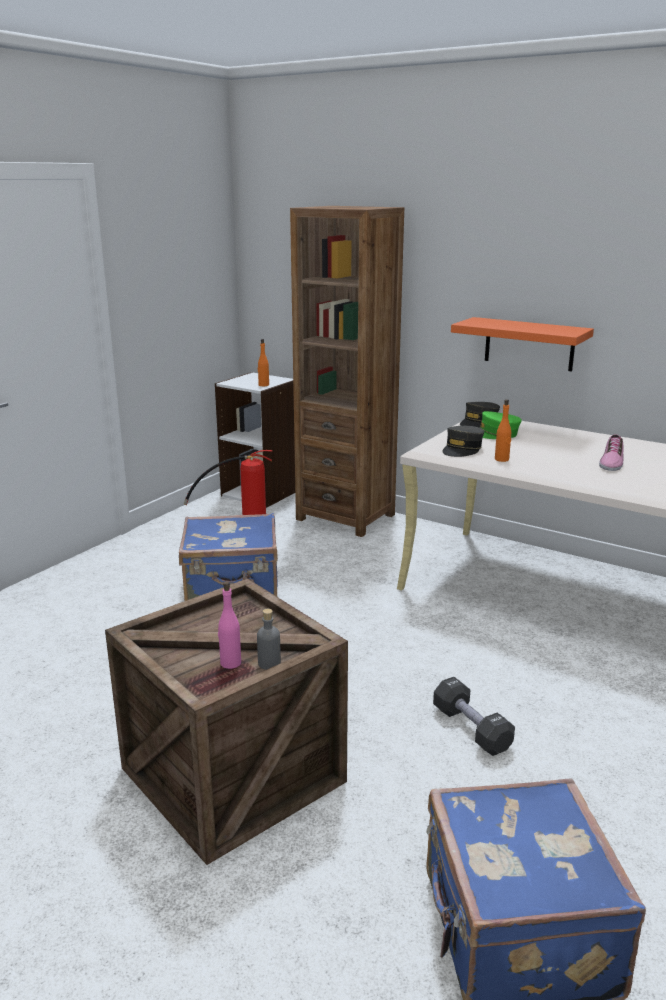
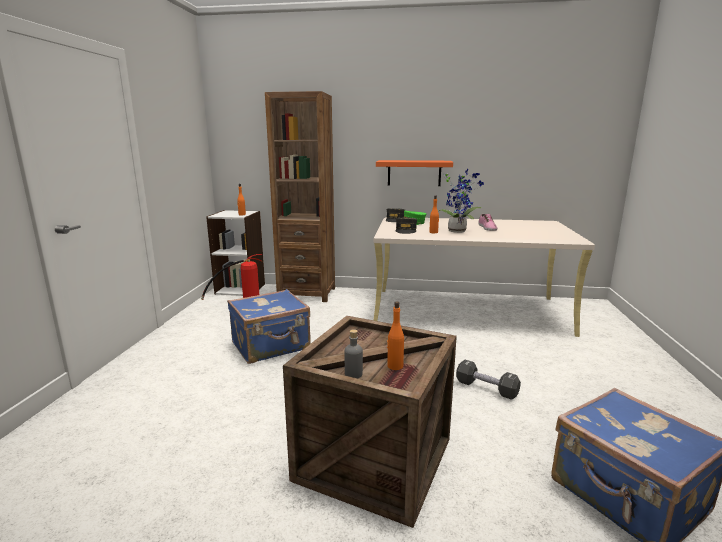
camera: 25 degrees left, 5 degrees down
pink bottle [218,582,241,669] -> orange bottle [387,302,404,370]
grey bottle [257,609,281,670] -> grey bottle moved to [345,329,363,378]
none -> potted plant [438,169,484,233]

